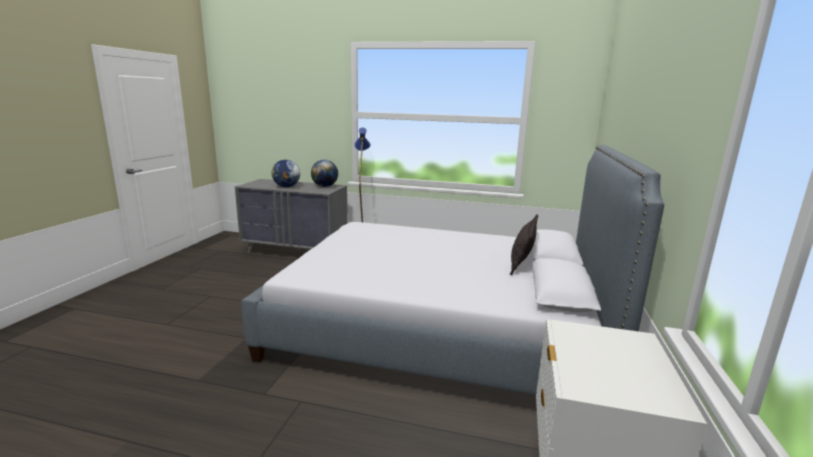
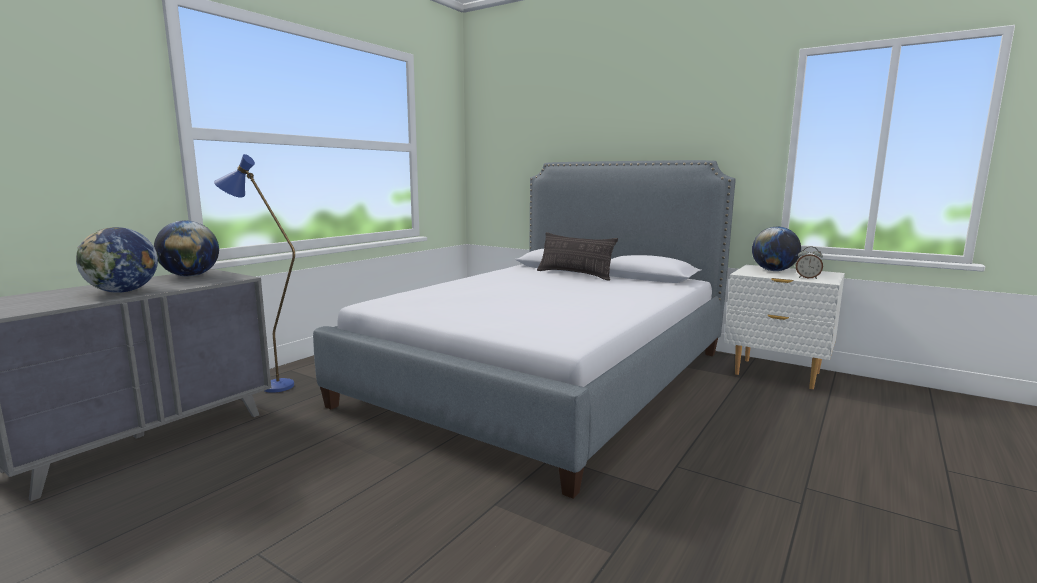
camera: 70 degrees left, 5 degrees down
none -> globe [752,227,801,271]
none -> alarm clock [796,246,823,279]

